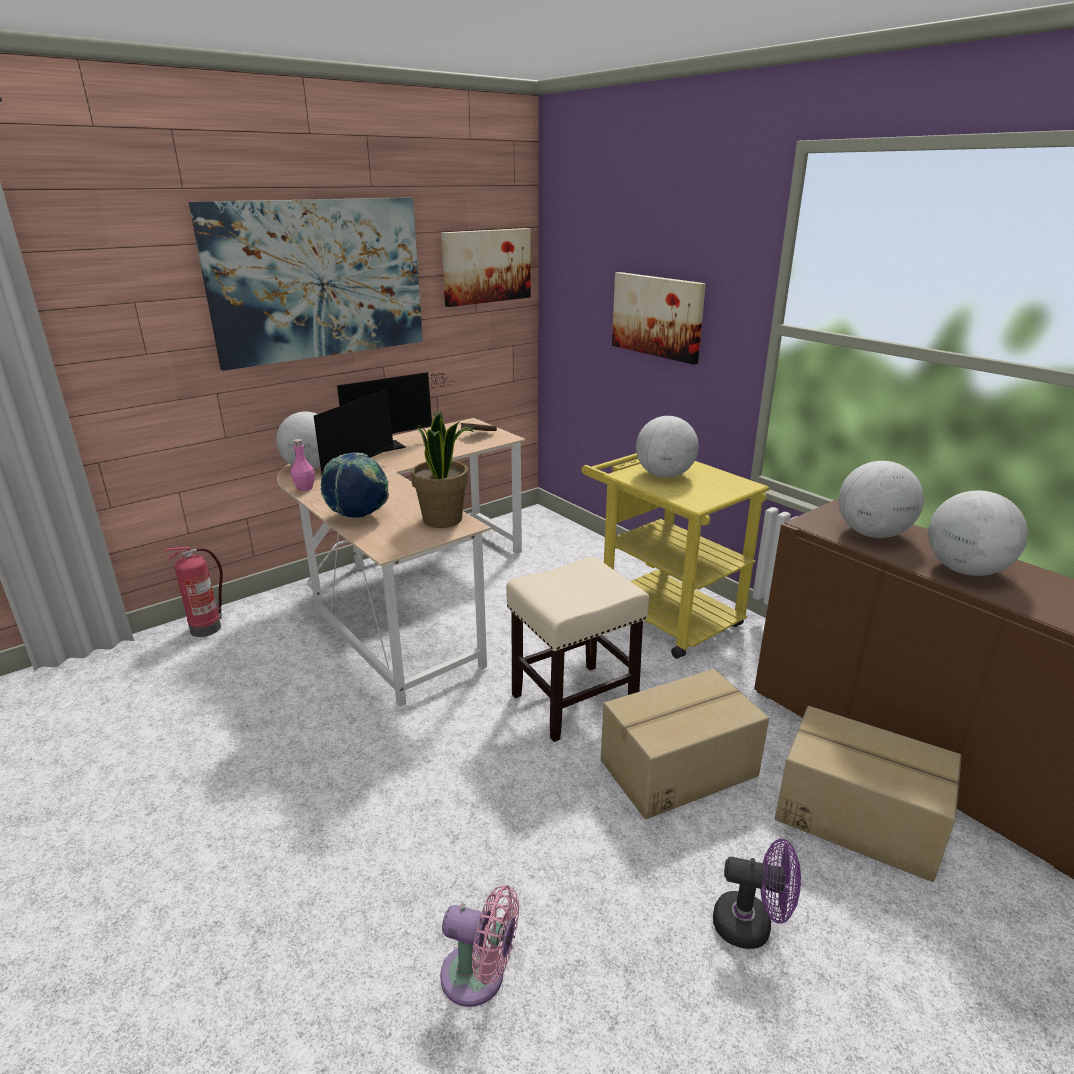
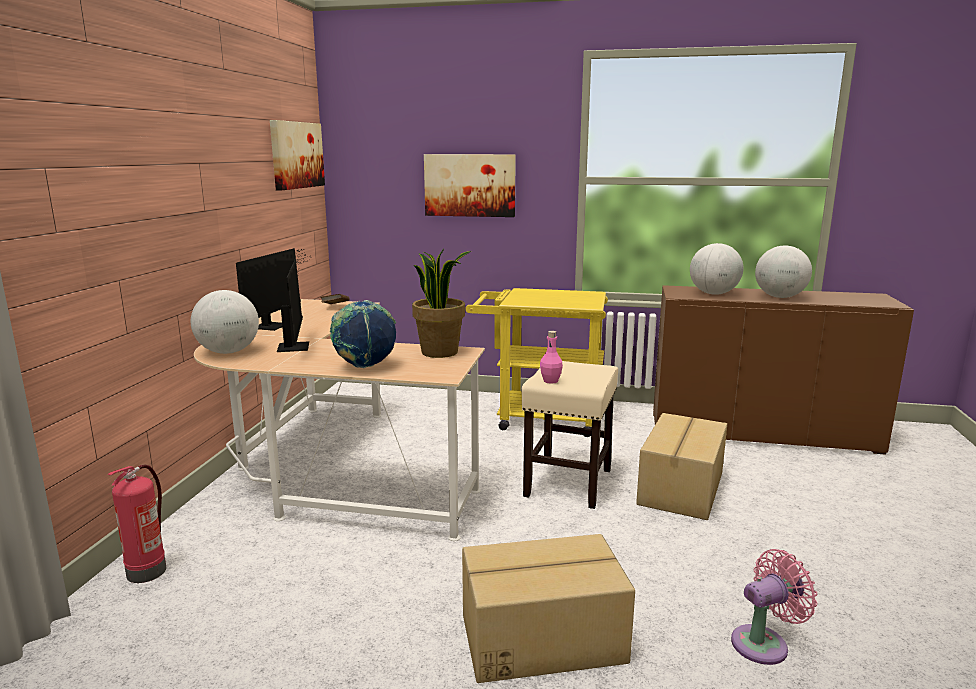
camera: 40 degrees left, 10 degrees down
picture [189,198,423,371] -> none
pink bottle [290,439,315,491] -> pink bottle moved to [540,331,563,384]
globe [636,416,699,478] -> none
purple fan [713,839,801,949] -> none
cardboard box [775,706,962,882] -> cardboard box moved to [462,534,635,683]

